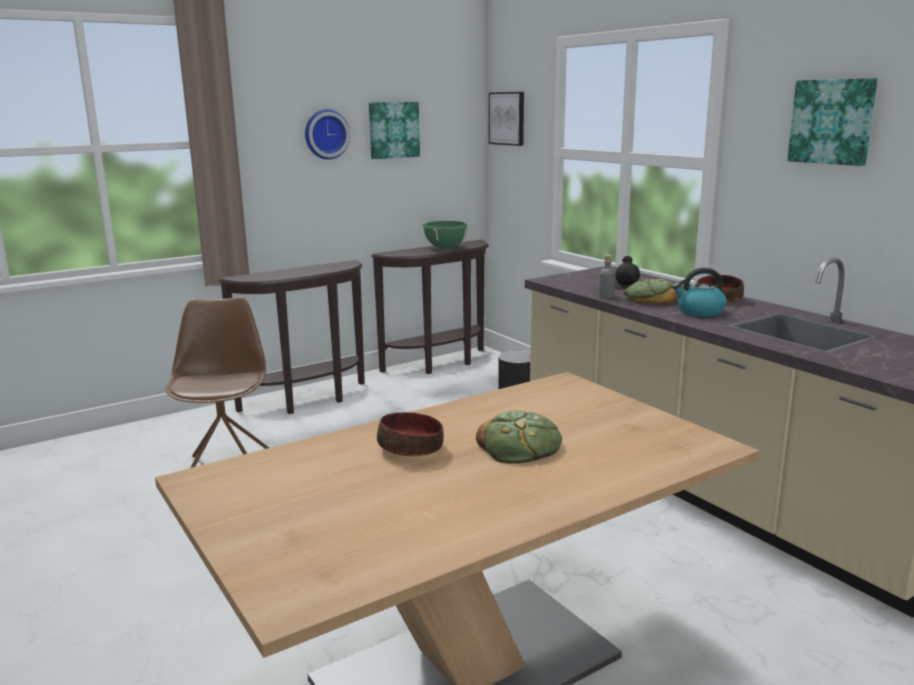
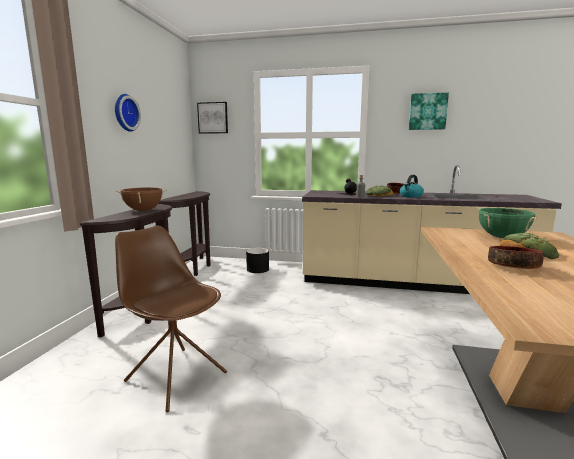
camera: 45 degrees left, 5 degrees down
picture [369,102,420,159] -> none
green cooking pot [420,221,471,249] -> green cooking pot moved to [478,208,537,238]
none -> brown cooking pot [116,187,167,211]

